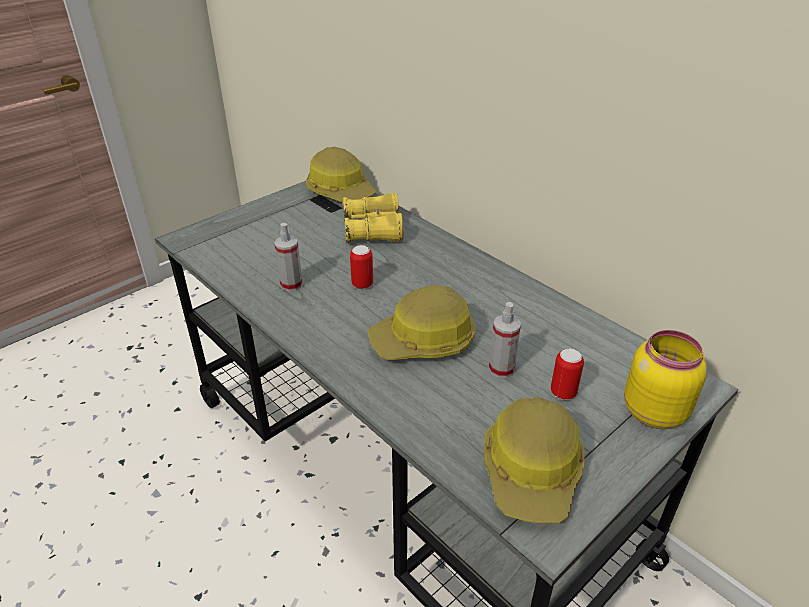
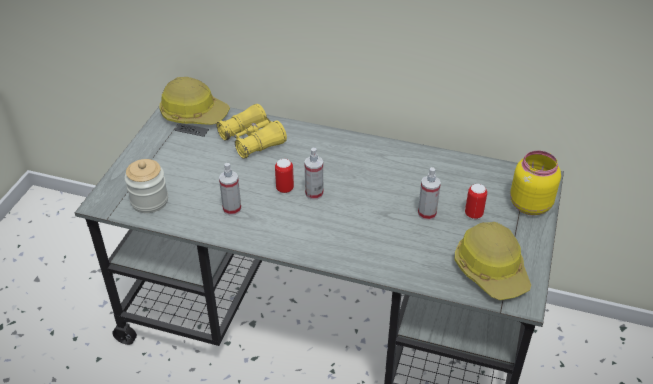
camera: 30 degrees left, 5 degrees up
hard hat [368,285,476,360] -> none
none -> jar [125,159,168,213]
none -> spray bottle [305,148,323,200]

